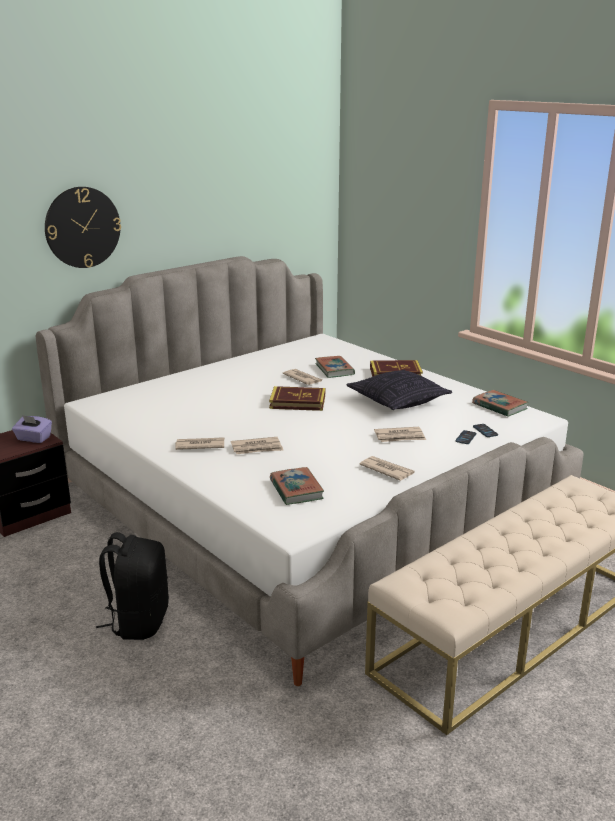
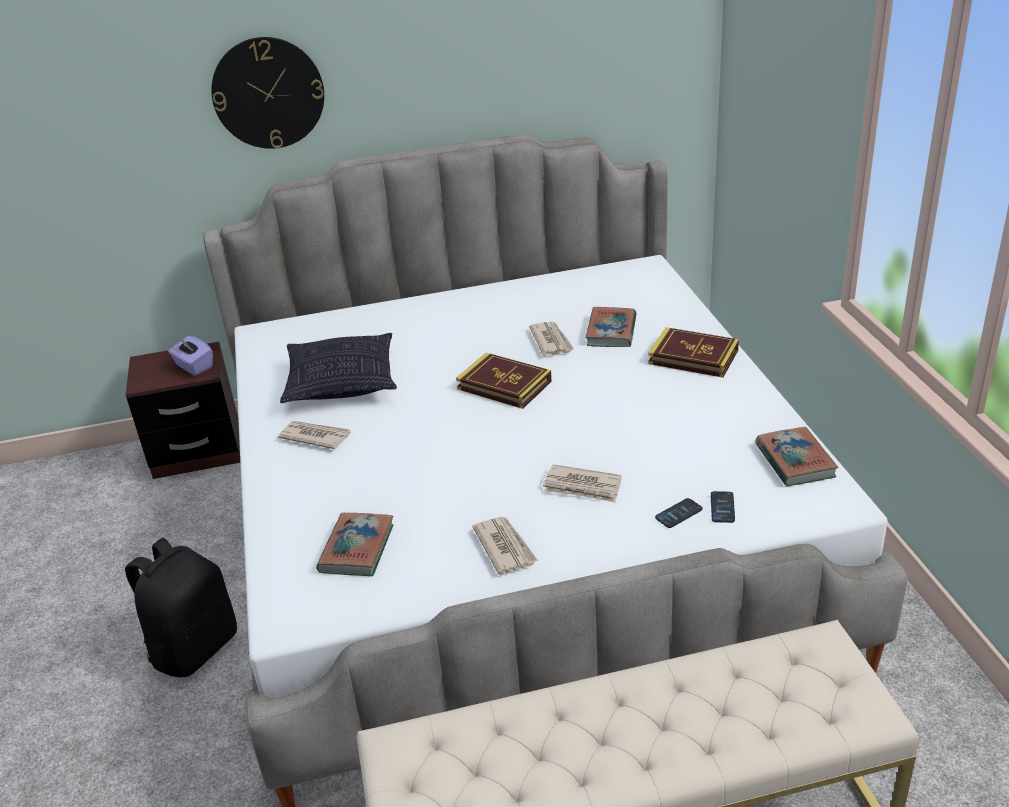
camera: 30 degrees right, 10 degrees up
newspaper [231,437,283,454] -> none
pillow [346,370,452,410] -> pillow moved to [280,333,397,403]

